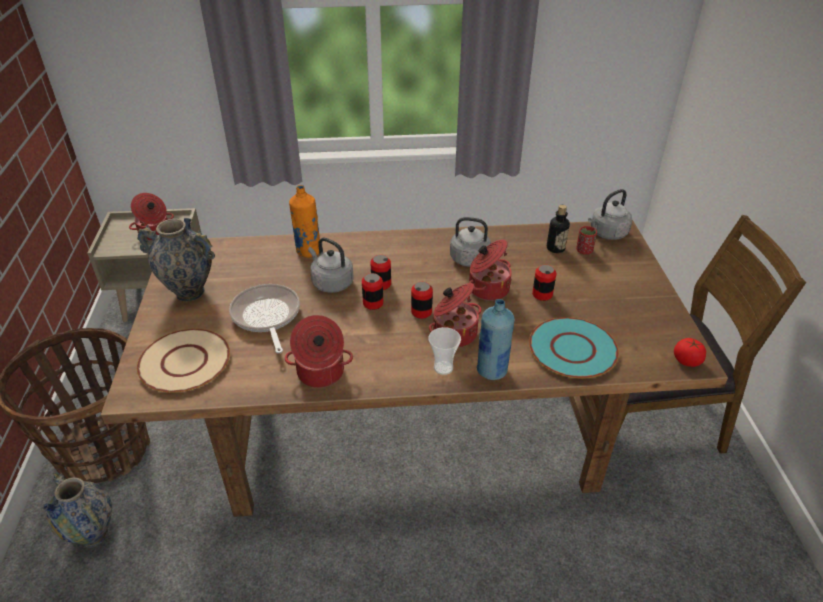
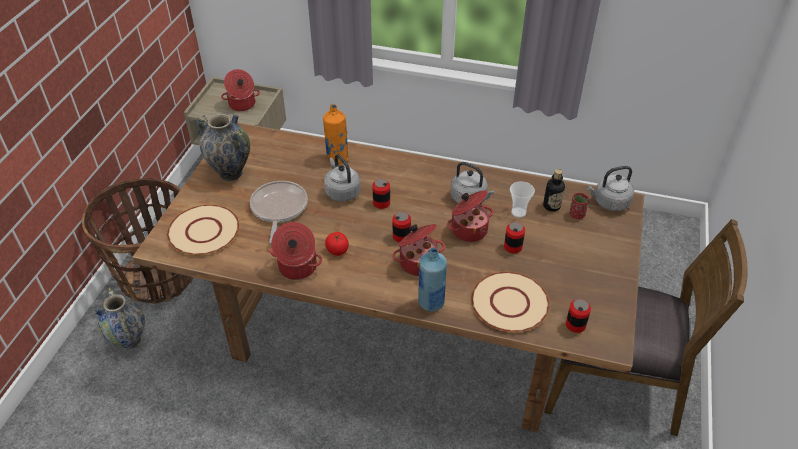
camera: 20 degrees right, 5 degrees up
can [362,273,383,310] -> can moved to [566,299,591,333]
cup [428,327,461,375] -> cup moved to [510,181,535,218]
turquoise plate [529,317,619,378] -> beige plate [471,272,550,332]
tomato [674,338,706,367] -> tomato moved to [325,232,349,256]

